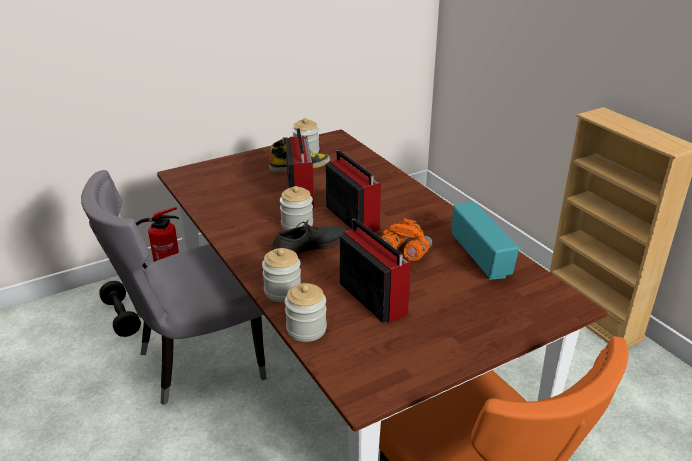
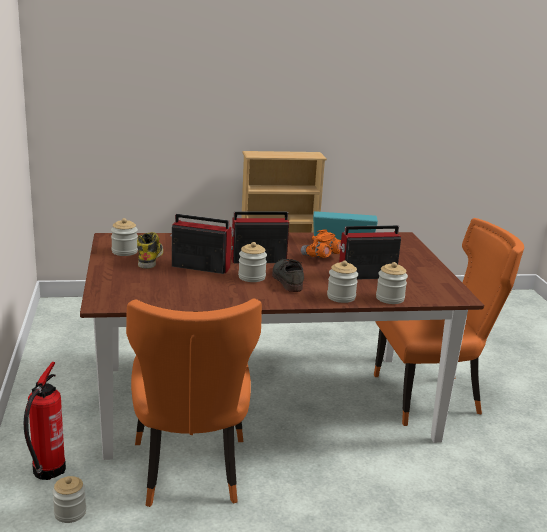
camera: 70 degrees left, 10 degrees down
grey chair [81,170,267,405] -> orange chair [126,298,262,507]
black dumbbell [99,281,141,337] -> jar [52,476,86,523]

